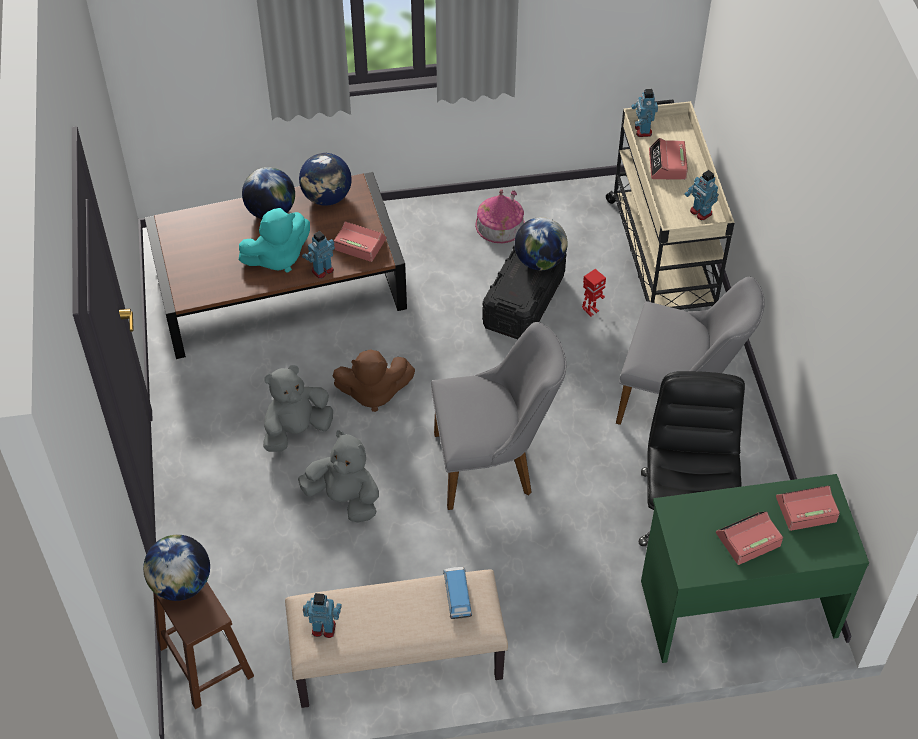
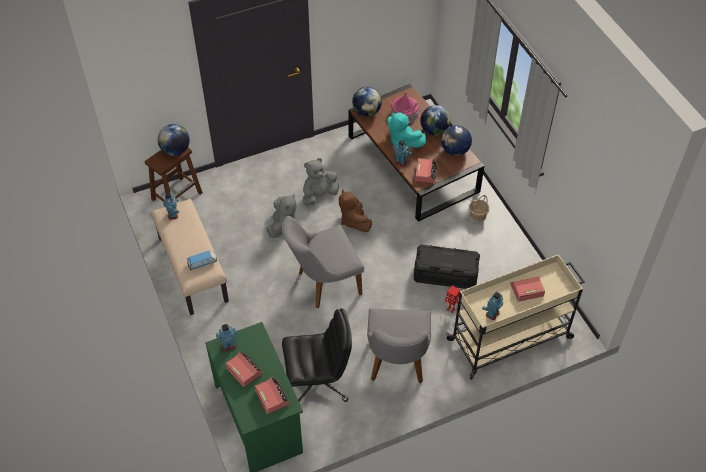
camera: 75 degrees right, 0 degrees up
grey plush toy [263,365,333,452] -> grey plush toy turned 75 degrees counterclockwise [303,158,339,205]
grey chair [431,322,566,510] -> grey chair turned 90 degrees clockwise [282,216,364,308]
toy house [475,189,525,243] -> toy house moved to [390,92,419,124]
globe [514,217,568,270] -> globe moved to [352,87,382,117]
toy robot [632,89,658,137] -> toy robot moved to [216,324,237,351]
none -> basket [469,195,490,222]

